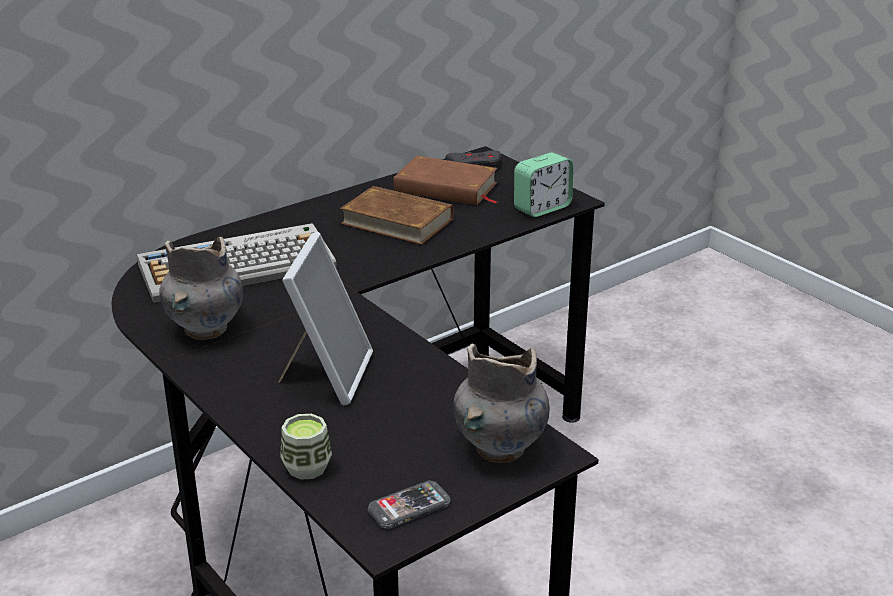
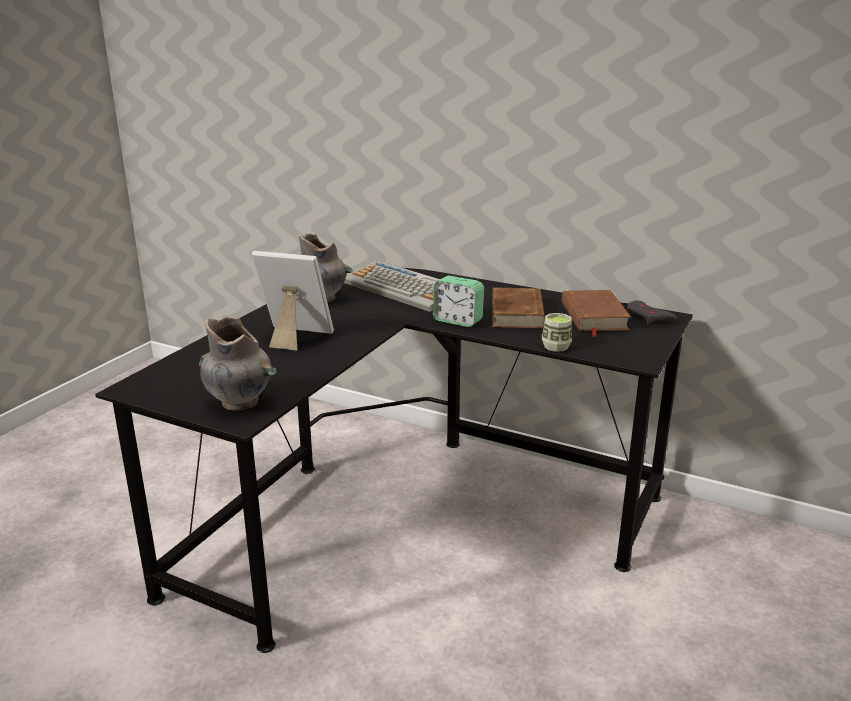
camera: 65 degrees right, 5 degrees down
picture frame [278,232,373,405] -> picture frame turned 150 degrees counterclockwise [251,251,334,351]
cup [280,414,332,480] -> cup moved to [542,313,572,352]
phone [368,480,450,529] -> none
alarm clock [514,152,573,217] -> alarm clock moved to [433,276,484,327]

